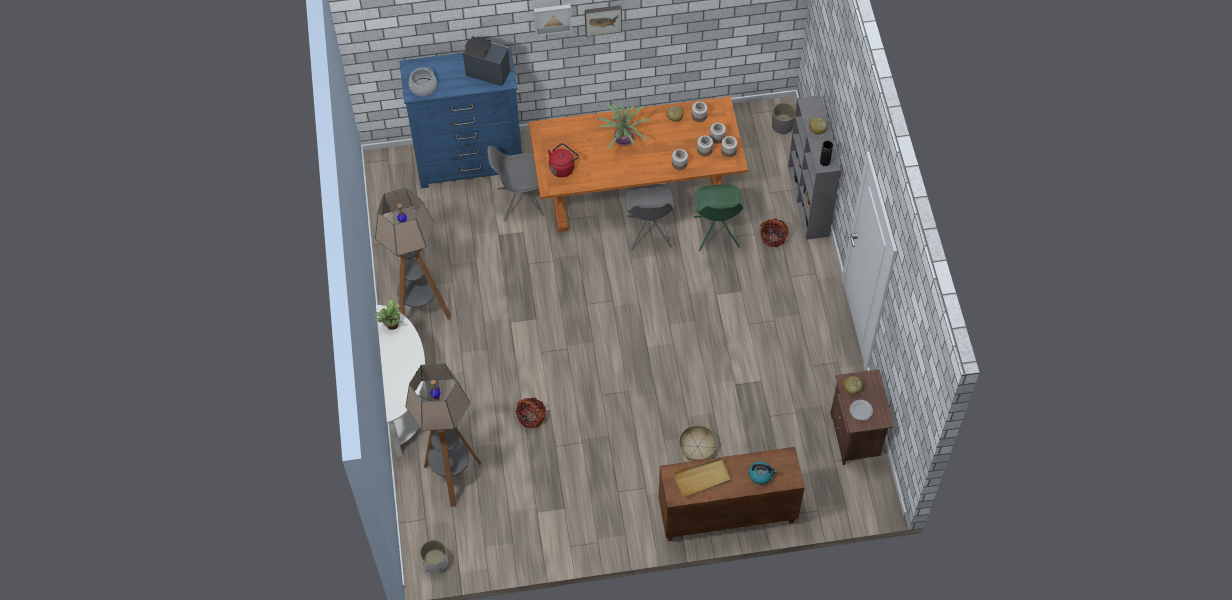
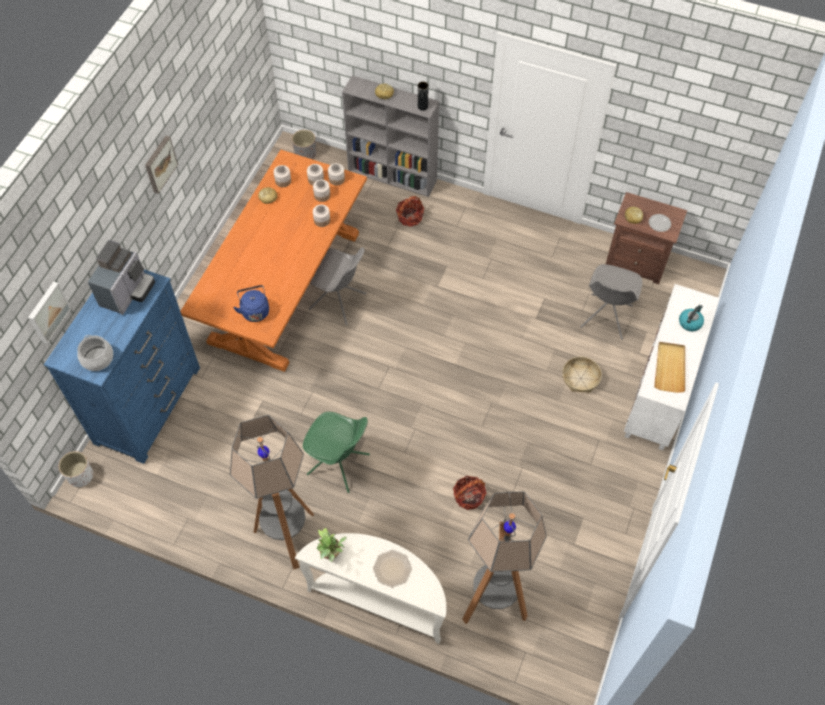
camera: 60 degrees left, 0 degrees up
white planter [419,539,448,574] -> white planter moved to [59,451,93,488]
coffee machine [463,36,511,86] -> coffee machine turned 150 degrees clockwise [88,240,155,315]
grey chair [487,146,545,222] -> grey chair moved to [580,264,642,340]
picture [534,4,572,36] -> picture moved to [28,281,72,344]
red kettle [548,143,579,178] -> blue kettle [233,285,269,322]
potted plant [597,101,650,151] -> none
brown cabinet [659,447,804,541] -> white cabinet [624,284,720,450]
green chair [694,184,744,251] -> green chair moved to [303,412,370,493]
none -> plate [373,550,412,587]

